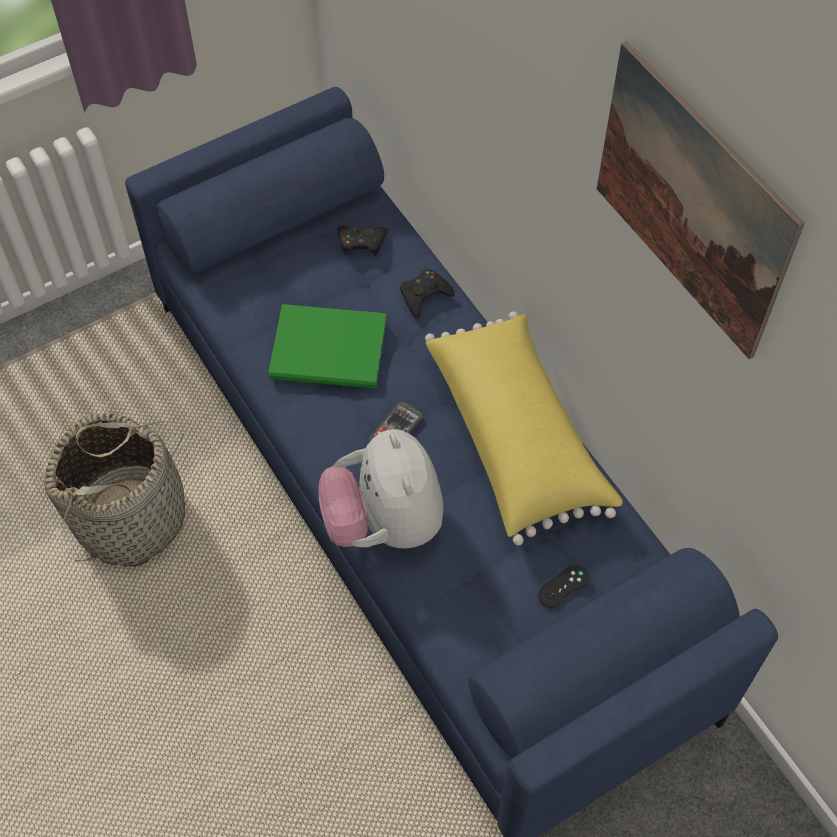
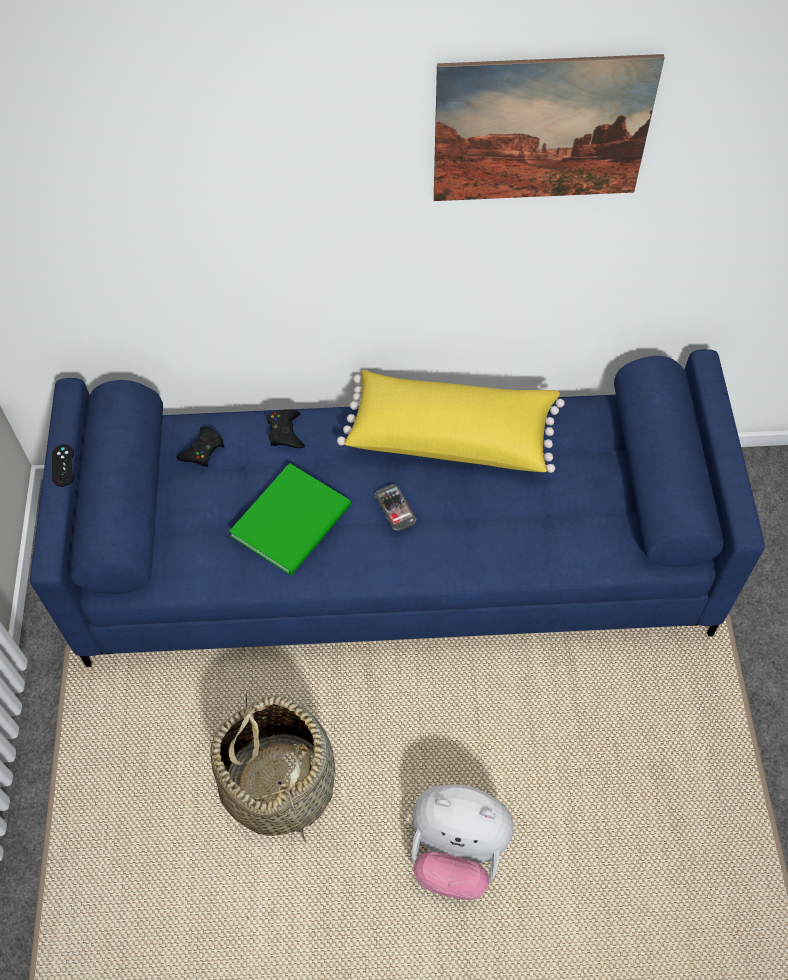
camera: 60 degrees left, 0 degrees up
plush toy [318,429,443,549] -> plush toy moved to [411,784,513,900]
black game controller [538,565,589,608] -> black game controller moved to [52,444,74,487]

